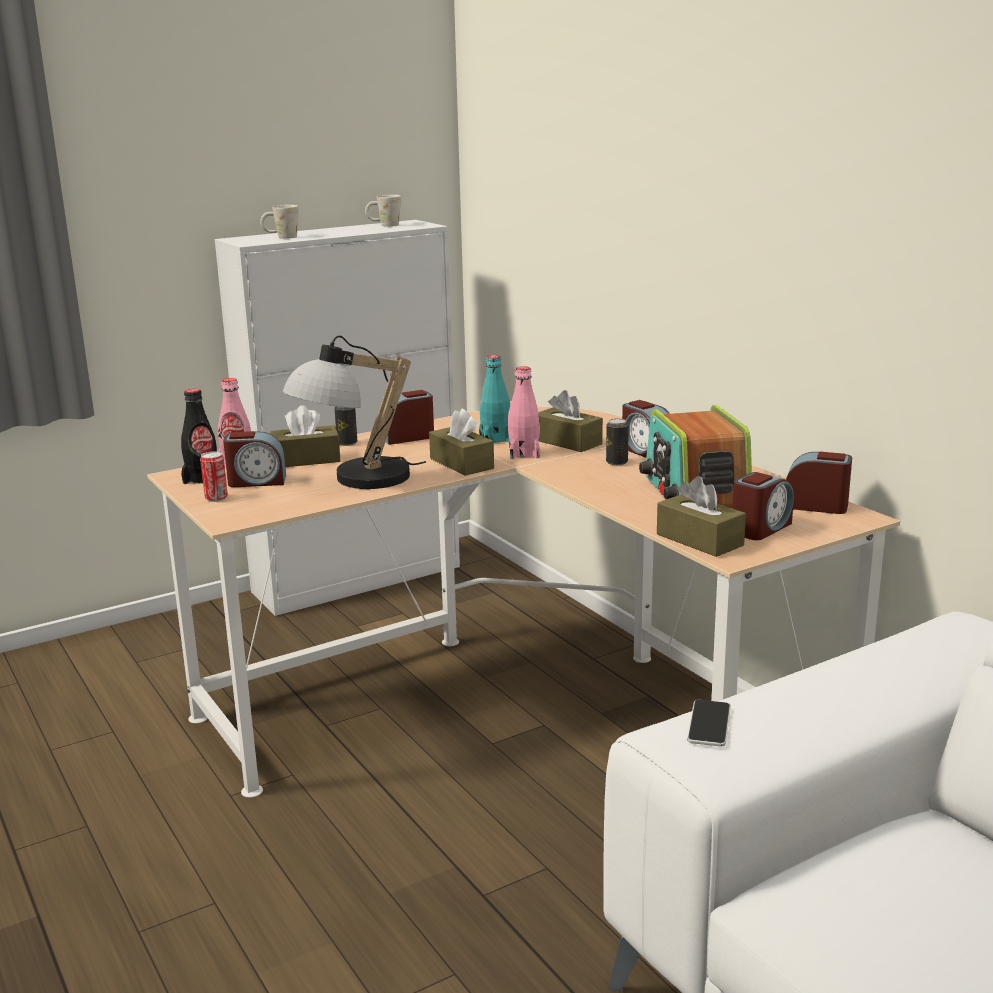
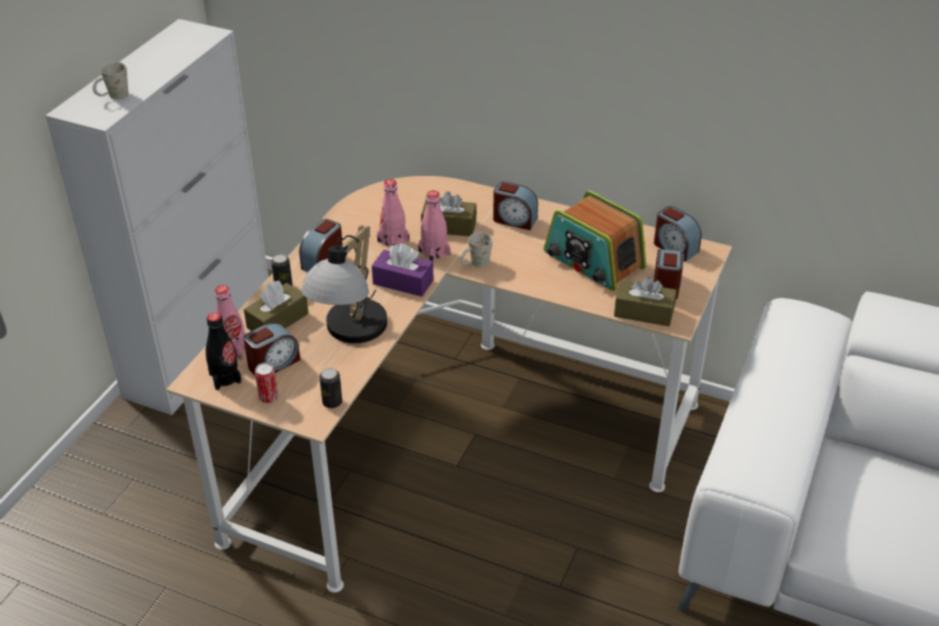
camera: 35 degrees left, 20 degrees up
white mug [365,195,401,227] -> white mug moved to [461,232,493,268]
brown tissue box [429,409,494,476] -> purple tissue box [372,244,434,297]
turquoise bottle [479,355,510,443] -> pink bottle [377,179,409,247]
can [606,418,629,465] -> can moved to [319,368,342,408]
phone [687,700,731,747] -> none
alarm clock [786,452,852,514] -> alarm clock turned 120 degrees counterclockwise [654,206,702,262]

